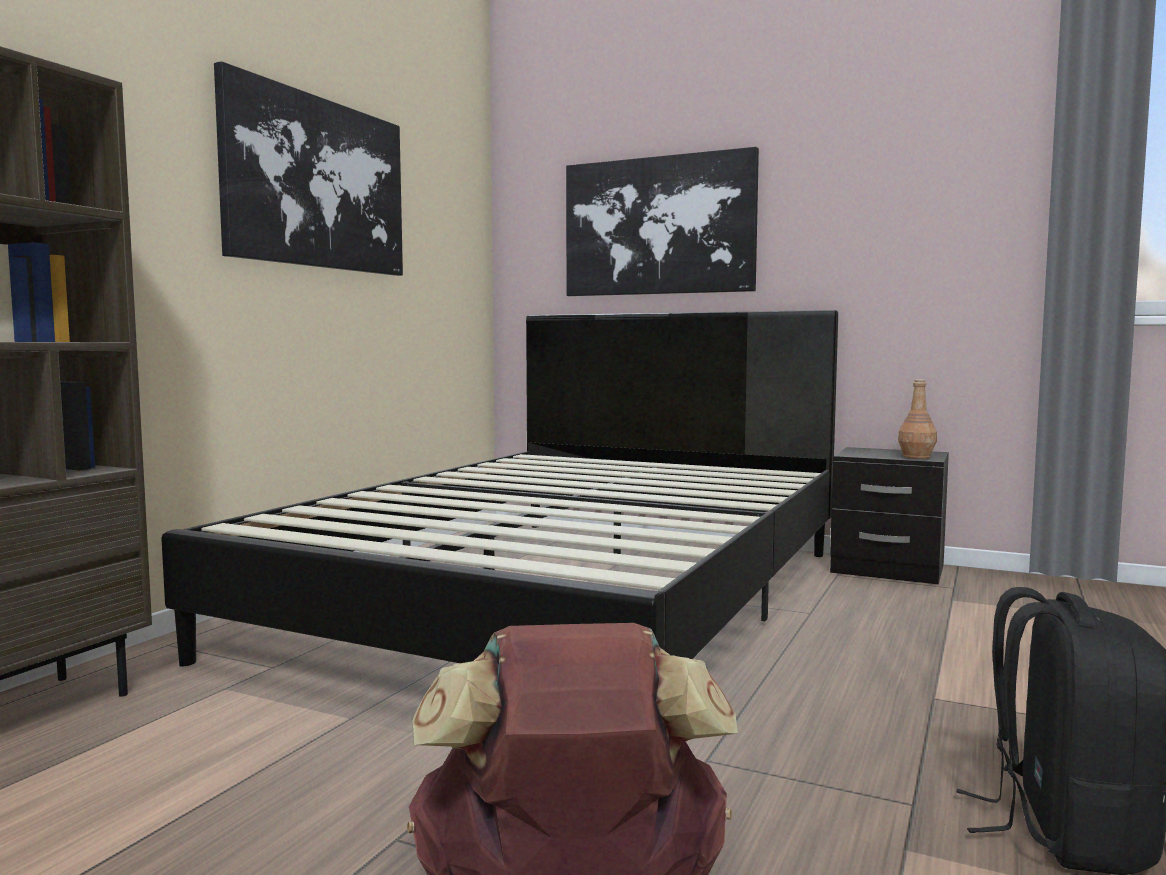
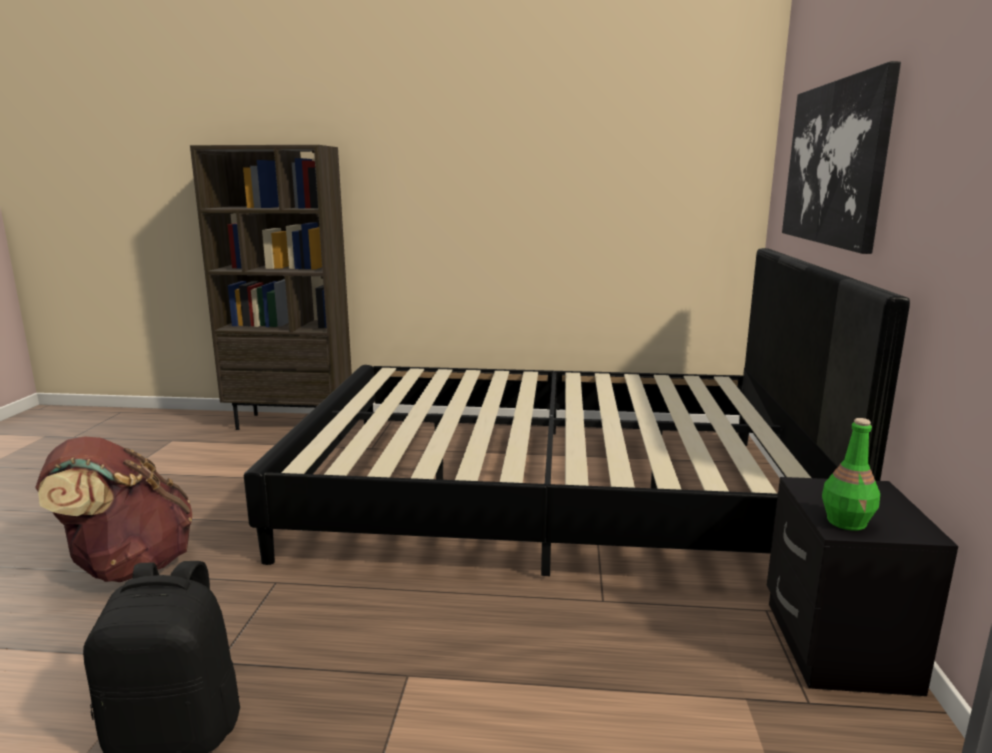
camera: 70 degrees right, 10 degrees up
picture [214,61,403,276] -> none
brown bottle [898,379,937,459] -> green bottle [822,418,880,531]

